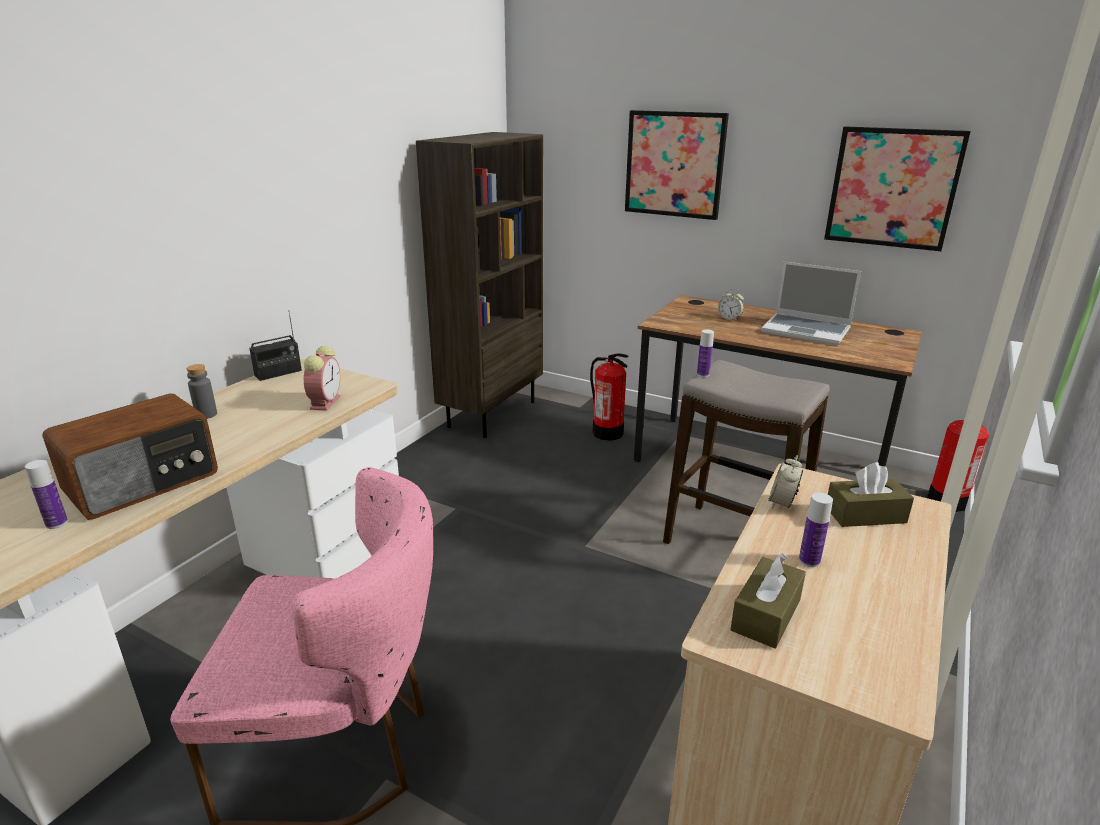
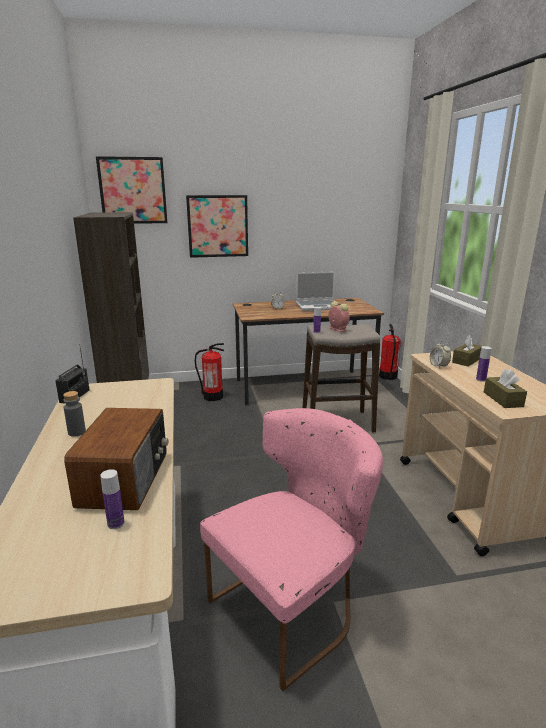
camera: 40 degrees left, 5 degrees down
alarm clock [304,346,340,411] -> alarm clock moved to [328,301,350,332]
picture [824,126,971,251] -> picture moved to [96,156,167,224]

